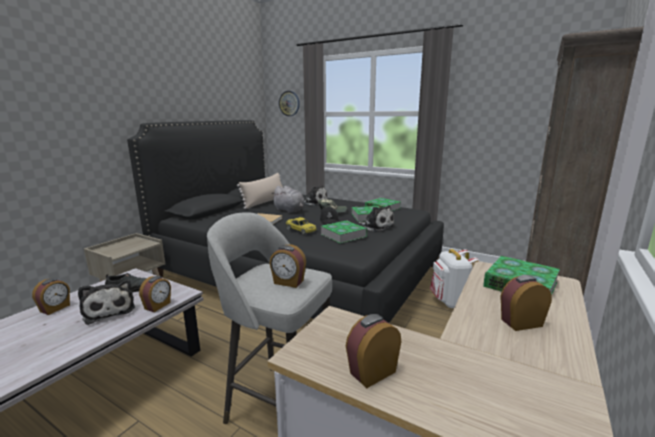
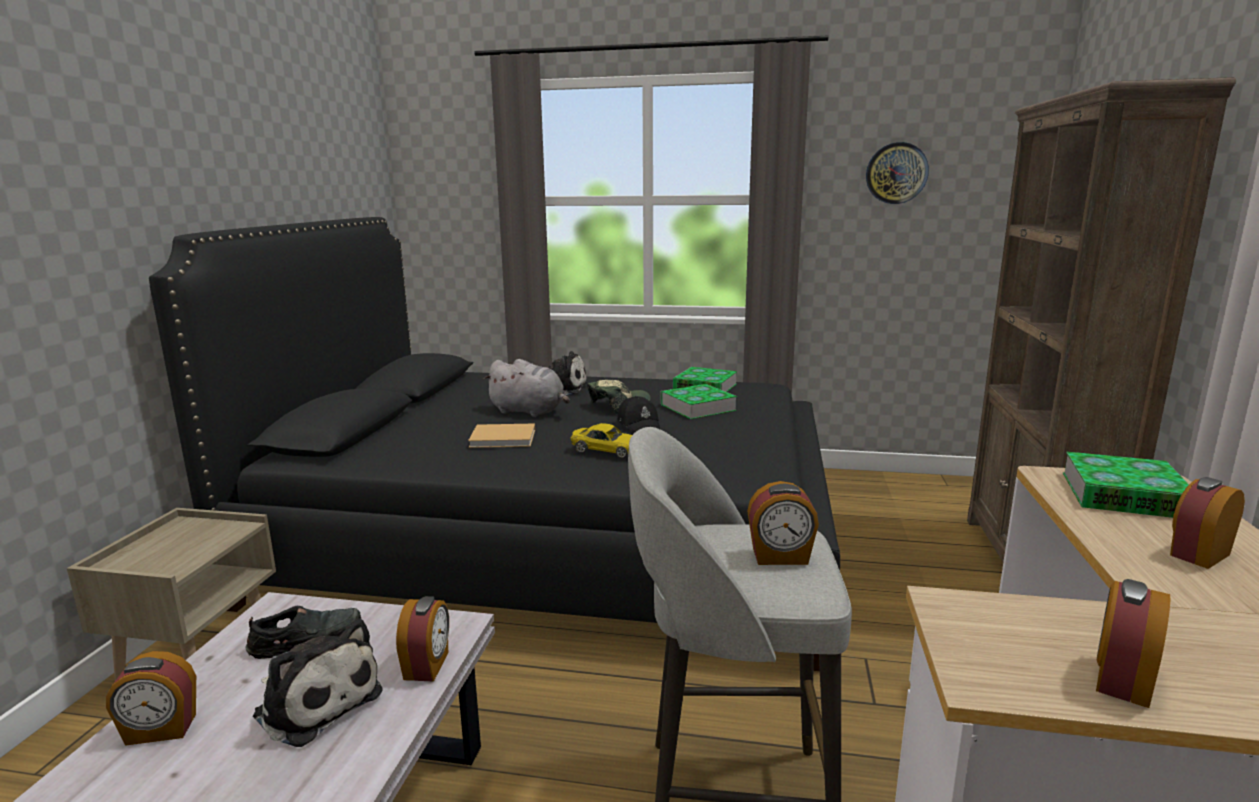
camera: 20 degrees left, 0 degrees up
alarm clock [32,278,70,315] -> alarm clock turned 75 degrees clockwise [106,651,196,746]
beige pillow [237,173,283,209] -> none
wall clock [279,91,300,116] -> wall clock moved to [866,142,929,204]
book [321,220,368,244] -> none
plush toy [358,205,395,232] -> none
white backpack [430,249,479,308] -> none

